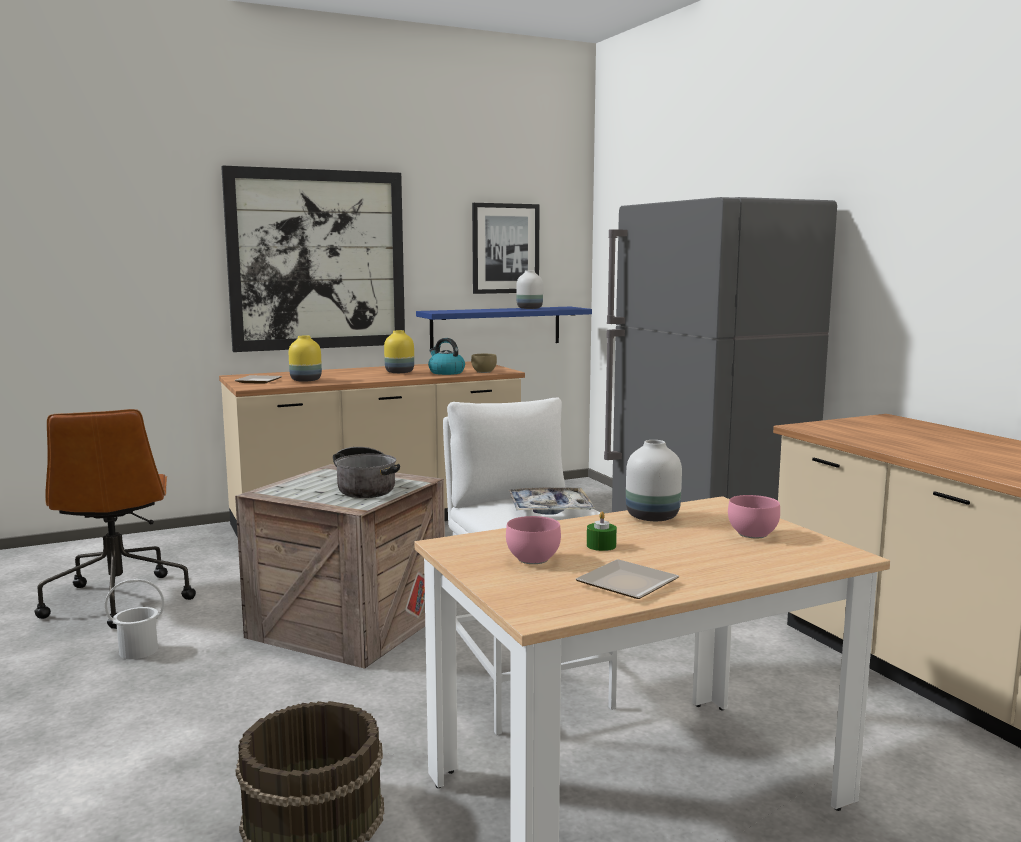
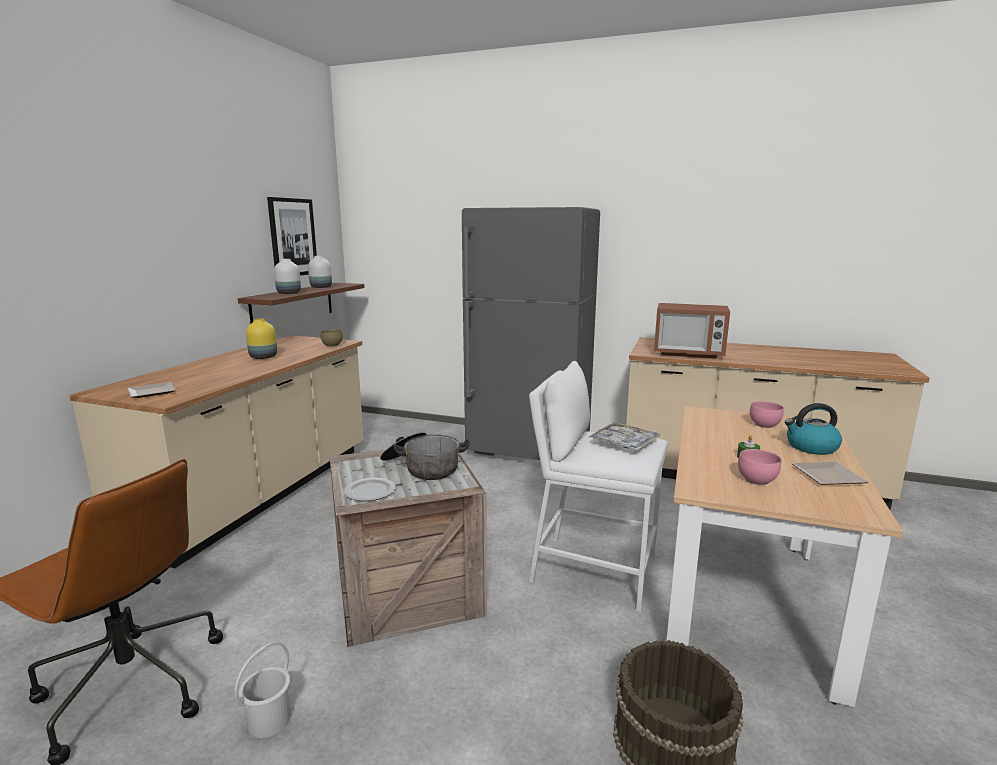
camera: 45 degrees left, 5 degrees up
picture [221,166,405,352] -> none
yellow vase [289,335,322,382] -> none
blue shelf [416,307,592,349] -> brown shelf [238,283,364,323]
kettle [428,338,465,375] -> kettle moved to [785,403,842,455]
white vase [626,440,682,521] -> white vase moved to [274,259,301,294]
none -> plate [344,478,395,501]
none -> microwave [654,303,730,359]

